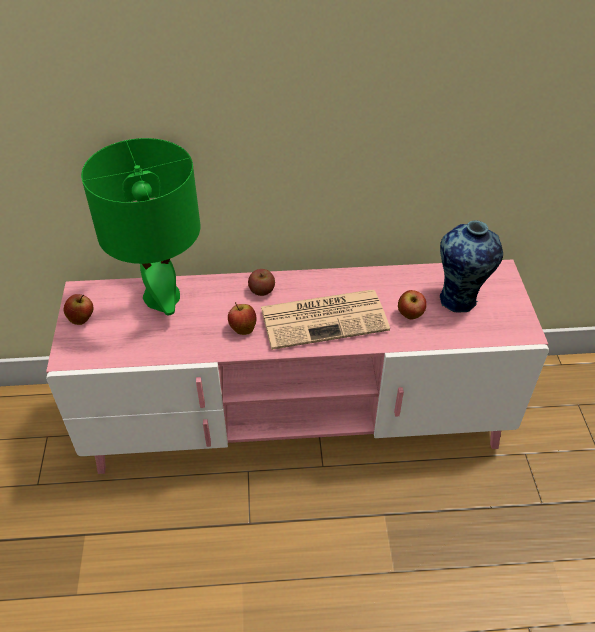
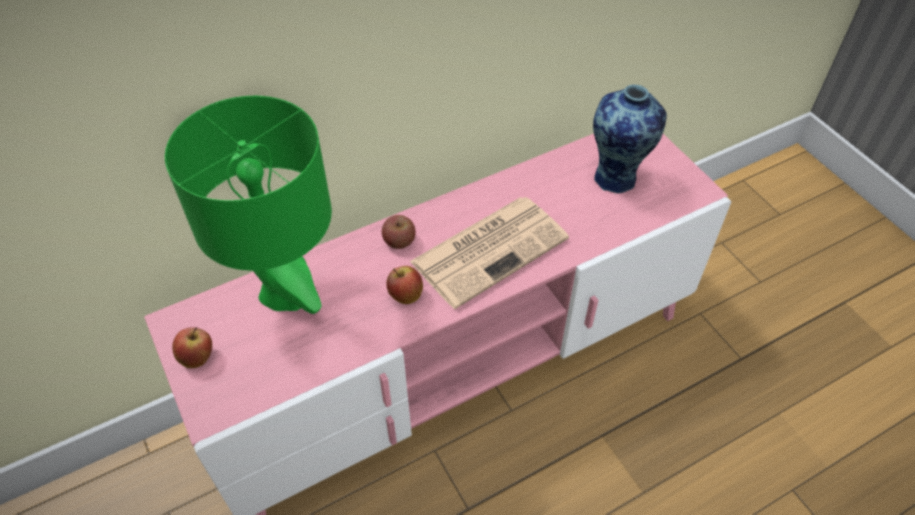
camera: 25 degrees left, 5 degrees up
apple [398,290,427,319] -> none

